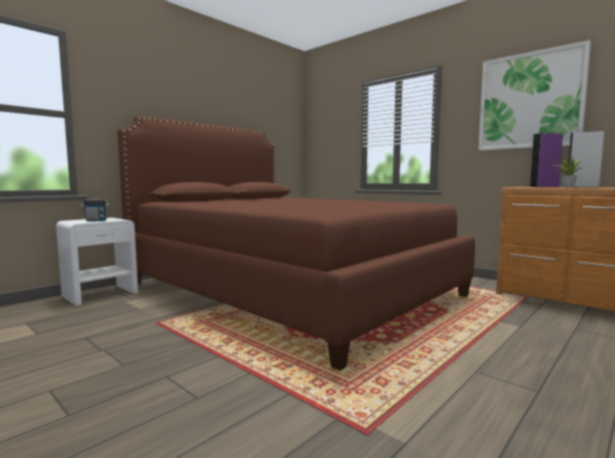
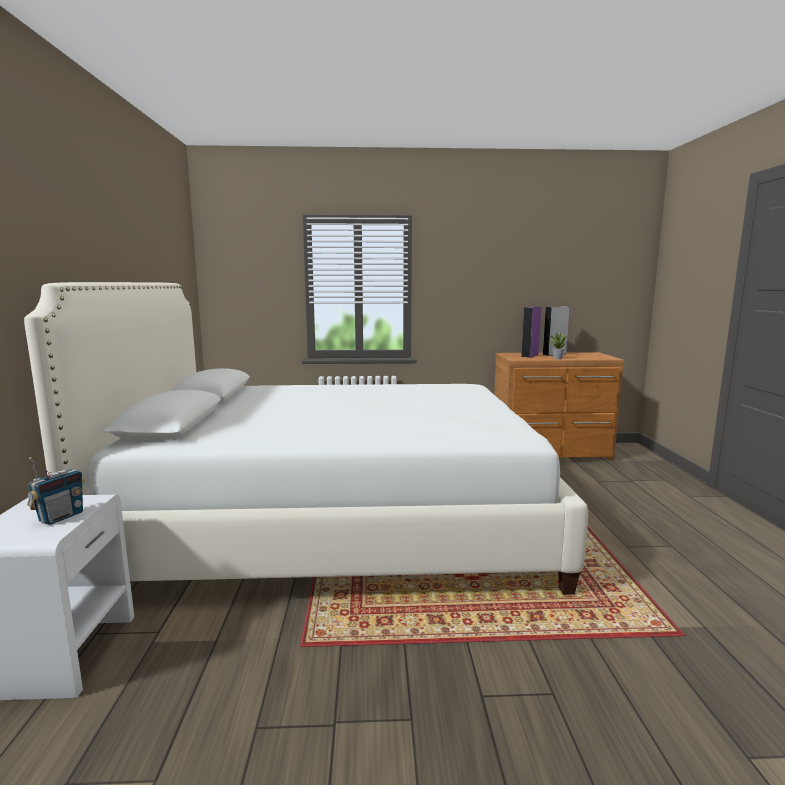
camera: 45 degrees left, 5 degrees up
brown bed [118,116,475,370] -> white bed [24,282,588,595]
picture [478,40,591,150] -> none

